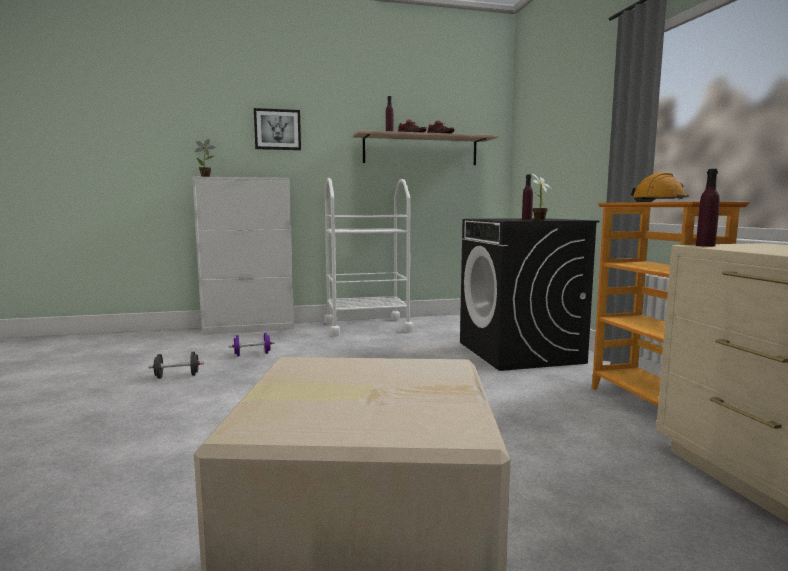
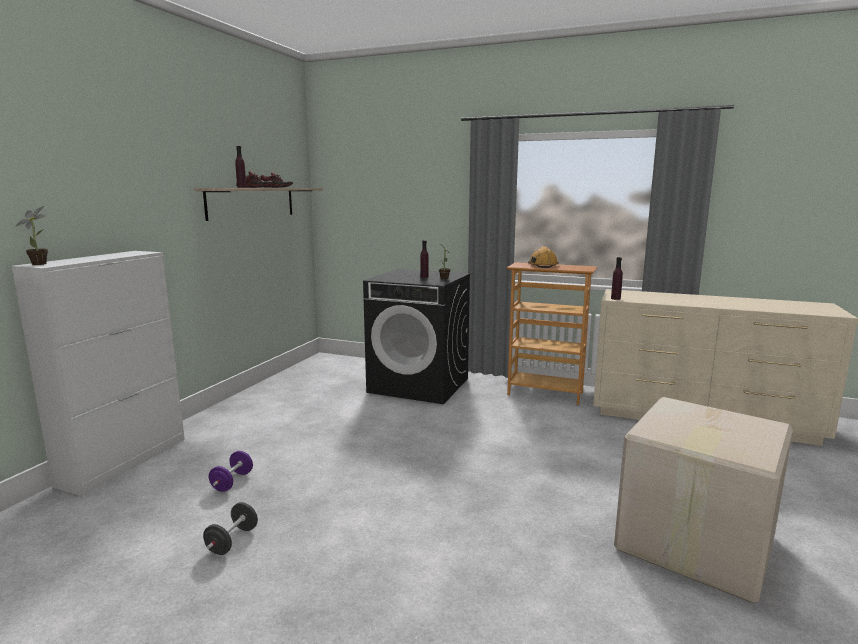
camera: 55 degrees left, 5 degrees up
picture [254,108,301,150] -> none
white cart [324,178,413,336] -> none

